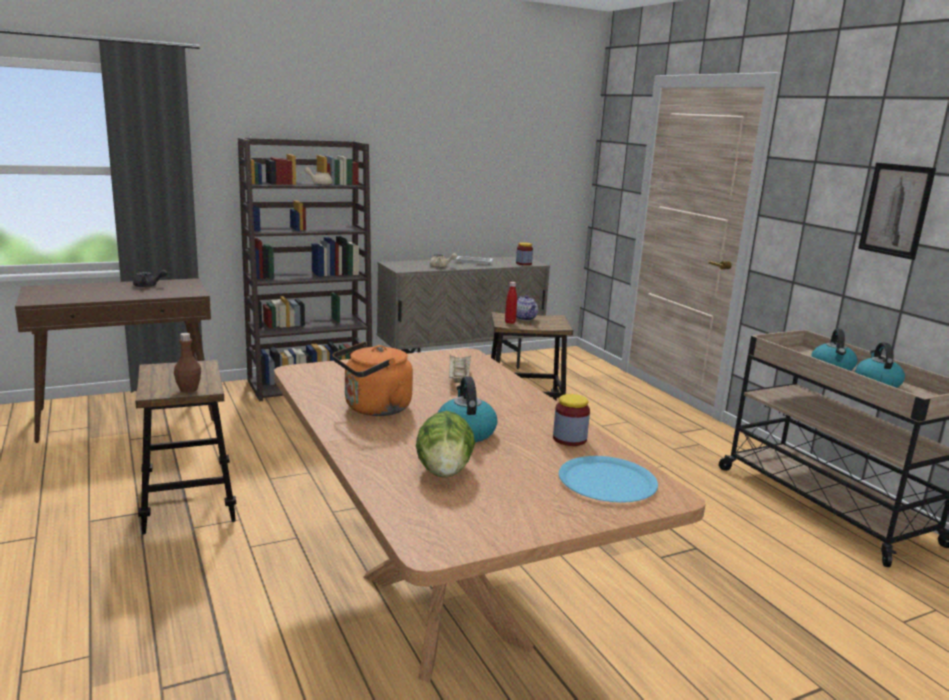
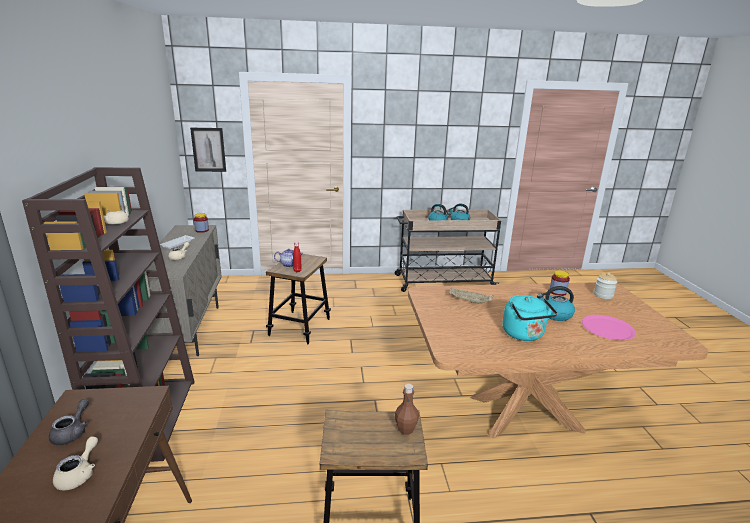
camera: 70 degrees left, 5 degrees up
orange kettle [333,342,413,416] -> turquoise kettle [502,295,558,341]
lettuce [416,411,475,478] -> pink plate [582,315,636,340]
blue plate [559,456,658,502] -> jar [594,272,617,299]
picture [858,162,936,260] -> picture moved to [190,128,226,172]
none -> beige teapot [53,436,98,490]

